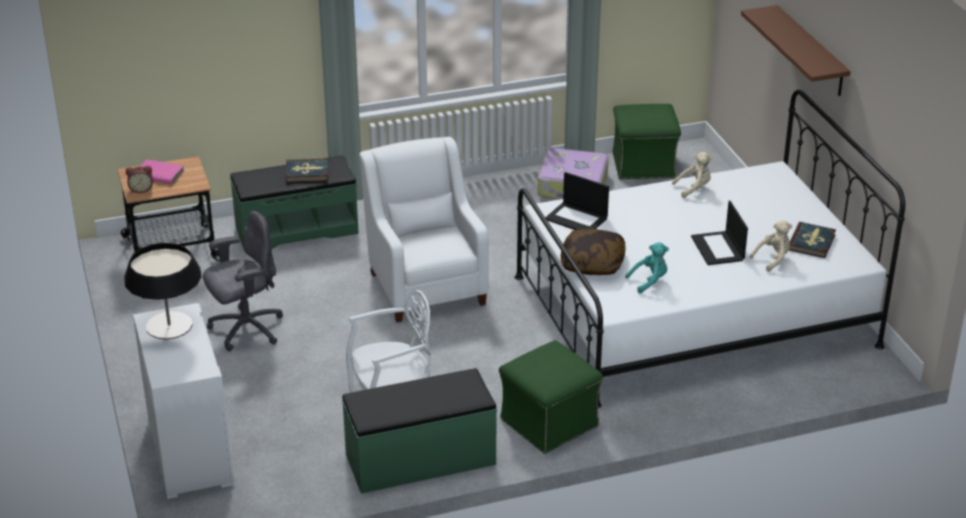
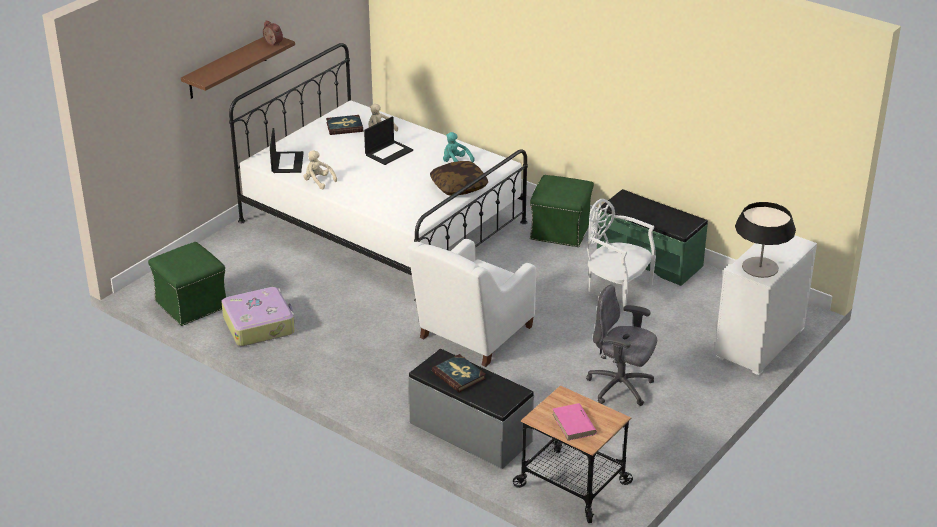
camera: 125 degrees left, 0 degrees up
alarm clock [126,166,153,193] -> alarm clock moved to [263,21,283,46]
green bench [230,155,359,253] -> grey bench [408,349,534,469]
laptop [545,172,609,230] -> laptop moved to [270,128,304,173]

